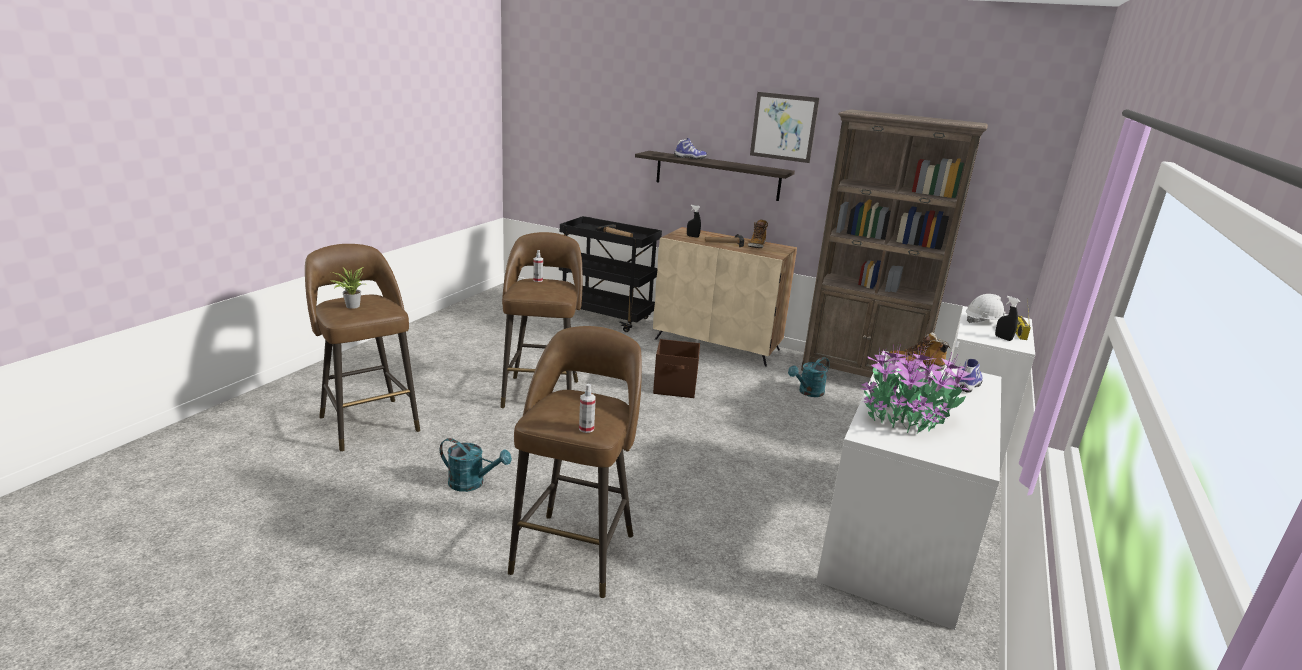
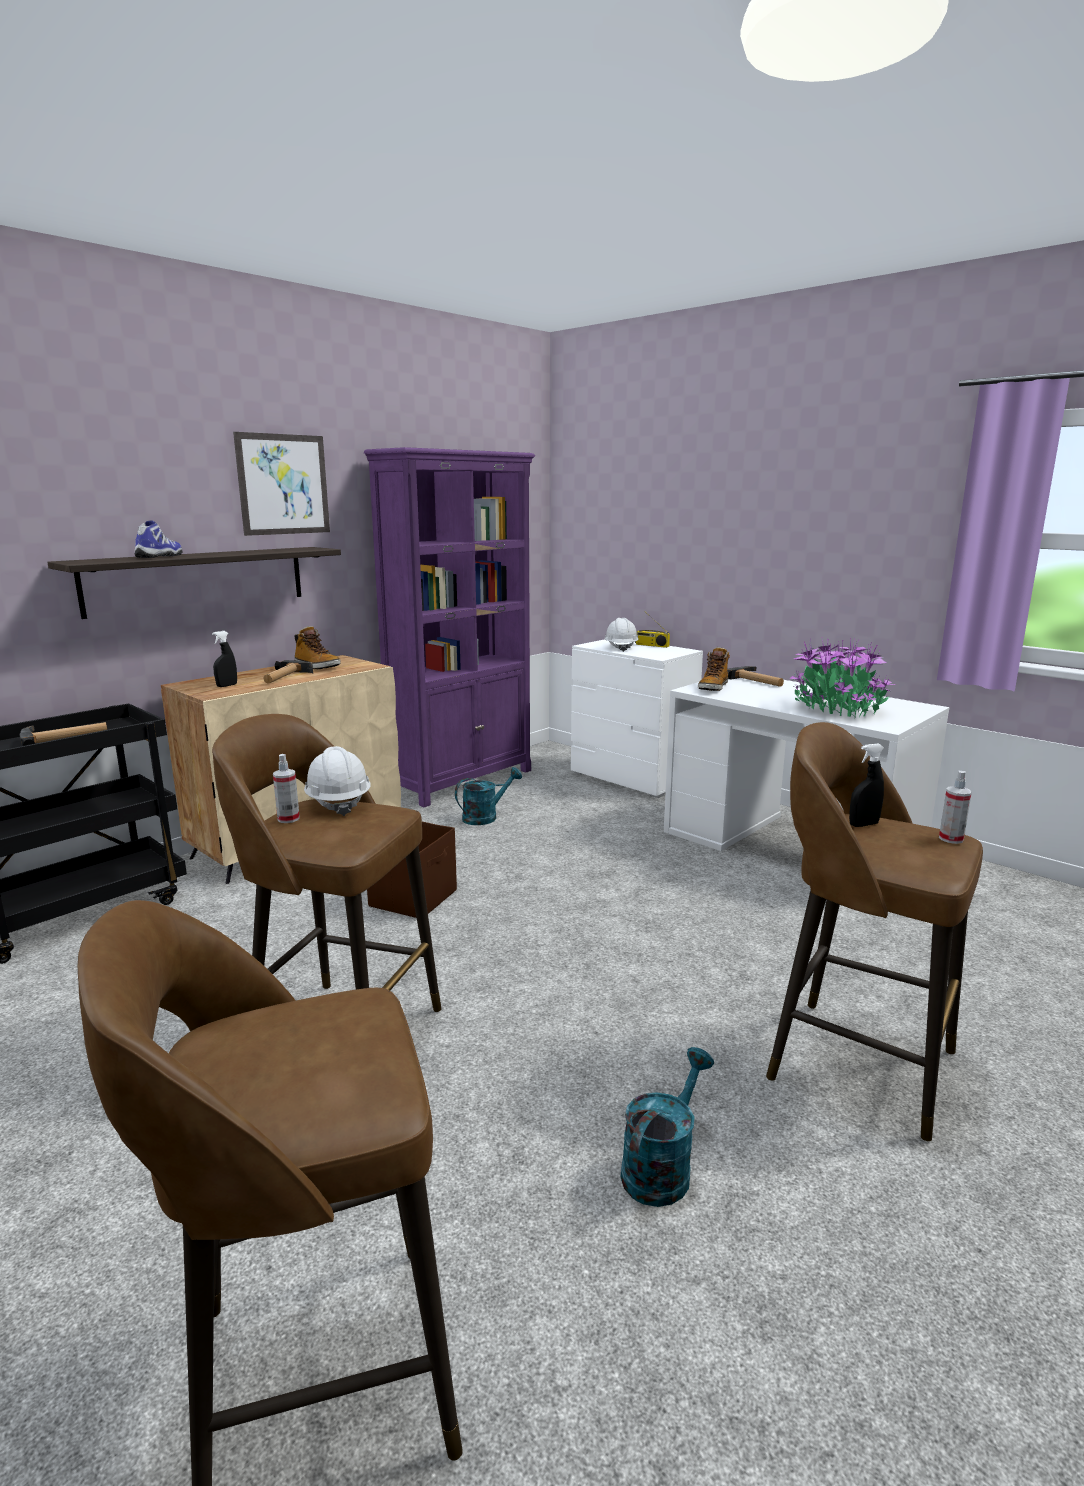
camera: 70 degrees left, 5 degrees down
potted plant [330,267,363,309] -> none
turquoise watering can [788,357,829,397] -> turquoise watering can turned 105 degrees counterclockwise [455,767,522,825]
brown bookcase [801,109,988,378] -> purple bookcase [364,447,535,807]
shoe [957,359,983,393] -> hammer [727,666,784,687]
black spray bottle [995,296,1020,341] -> black spray bottle moved to [849,744,884,827]
none -> white hard hat [304,746,370,816]

